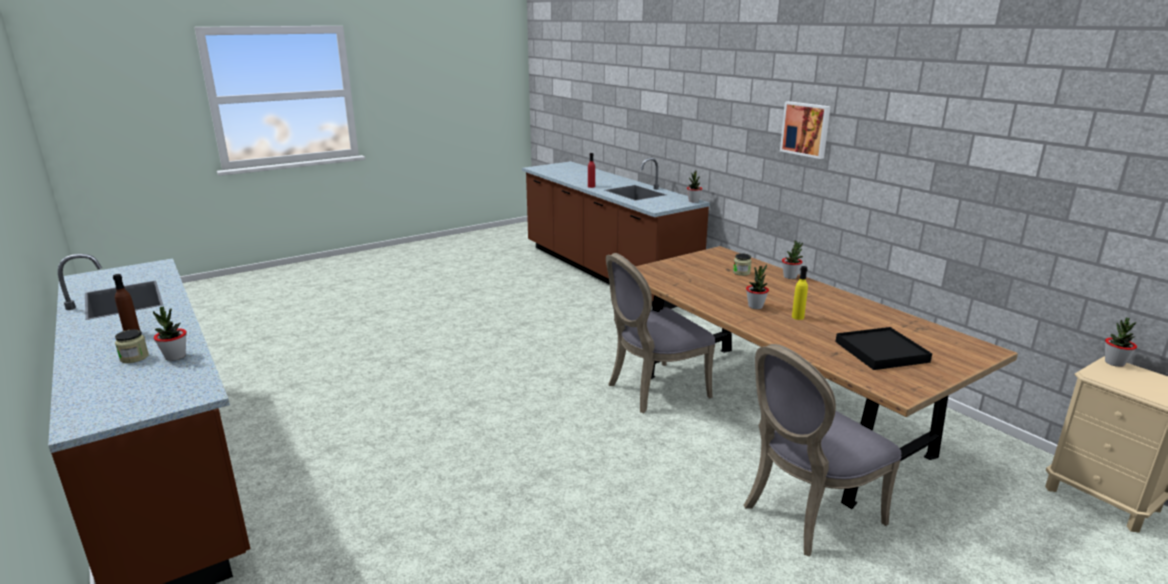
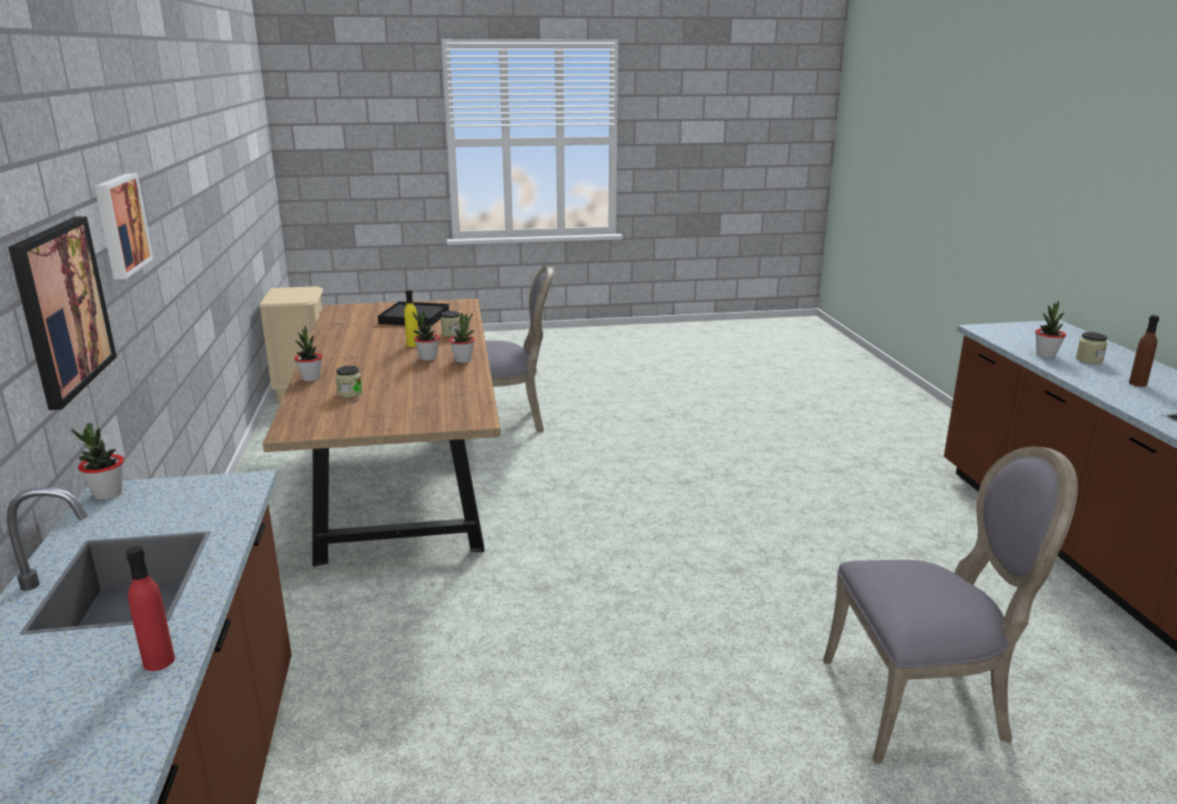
camera: 155 degrees left, 0 degrees up
grey chair [606,253,715,413] -> grey chair moved to [823,447,1078,764]
potted plant [1105,318,1137,367] -> potted plant moved to [449,313,475,363]
none -> picture [8,216,117,410]
none -> jar [441,311,461,337]

